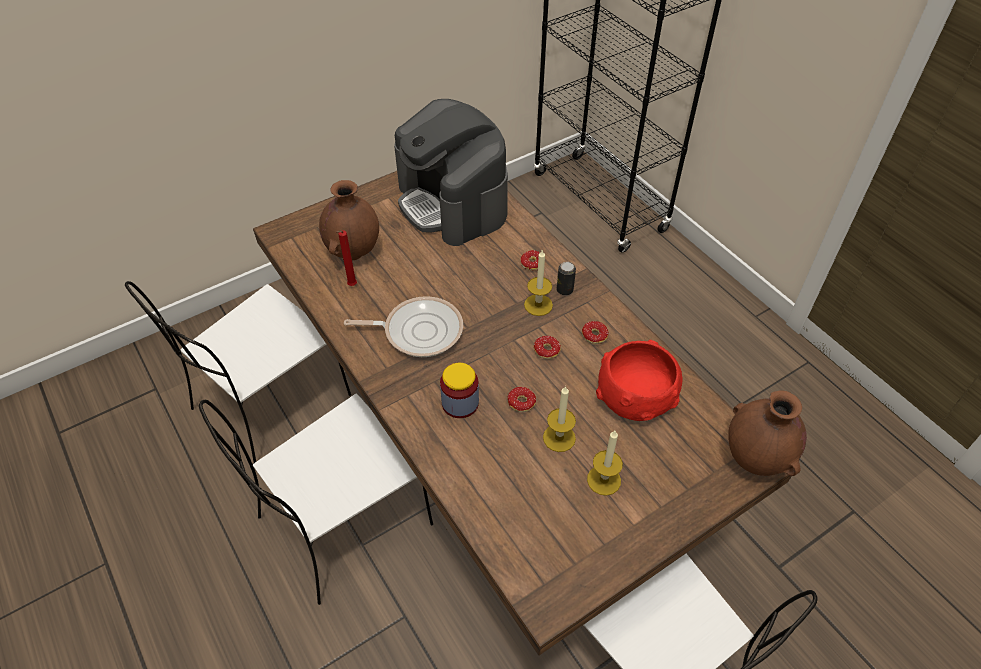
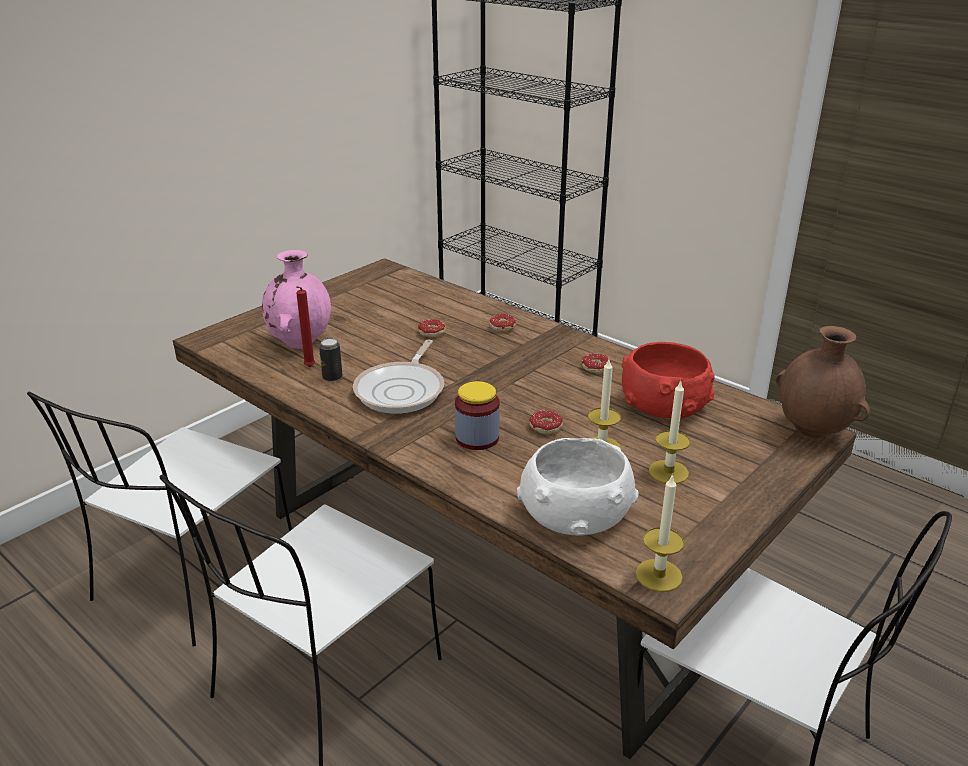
camera: 15 degrees left, 20 degrees down
brown vase [319,180,379,260] -> pink vase [262,250,331,349]
frying pan [344,296,463,357] -> frying pan turned 120 degrees clockwise [353,340,444,414]
coffee machine [394,99,508,246] -> none
candle [524,249,553,316] -> candle moved to [635,474,684,592]
donut [534,336,561,359] -> donut moved to [418,319,446,337]
can [557,262,576,295] -> can moved to [319,338,343,382]
none -> white bowl [517,438,638,535]

